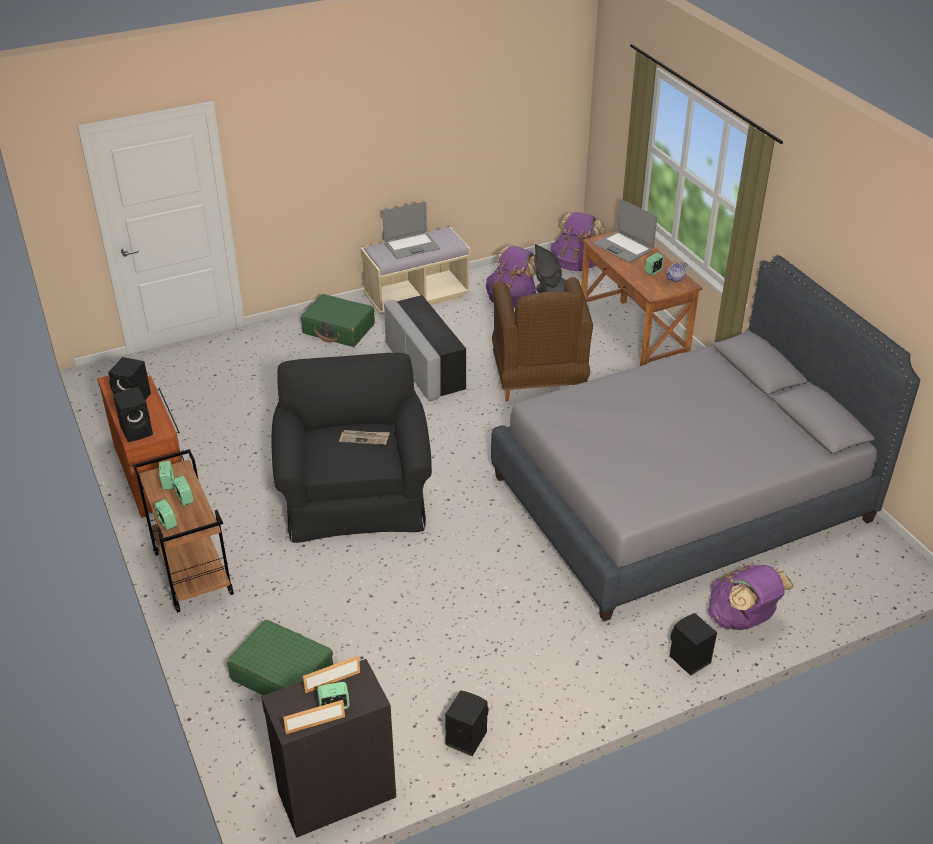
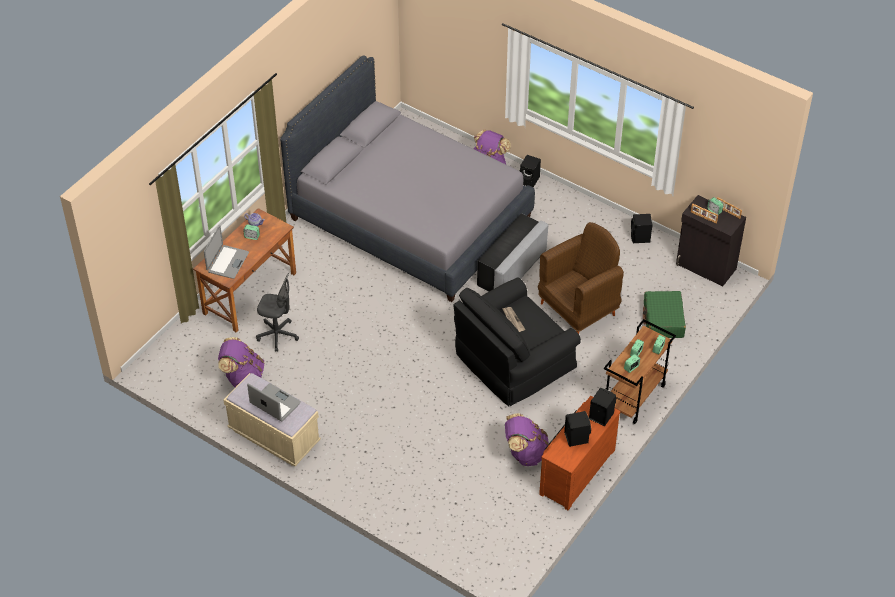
camera: 120 degrees left, 10 degrees up
green suitcase [301,294,375,347] -> none
grey ottoman [384,295,466,401] -> grey ottoman moved to [477,213,548,291]
brown armchair [492,277,593,402] -> brown armchair moved to [538,222,624,334]
purple backpack [551,212,606,272] -> purple backpack moved to [505,413,549,466]

